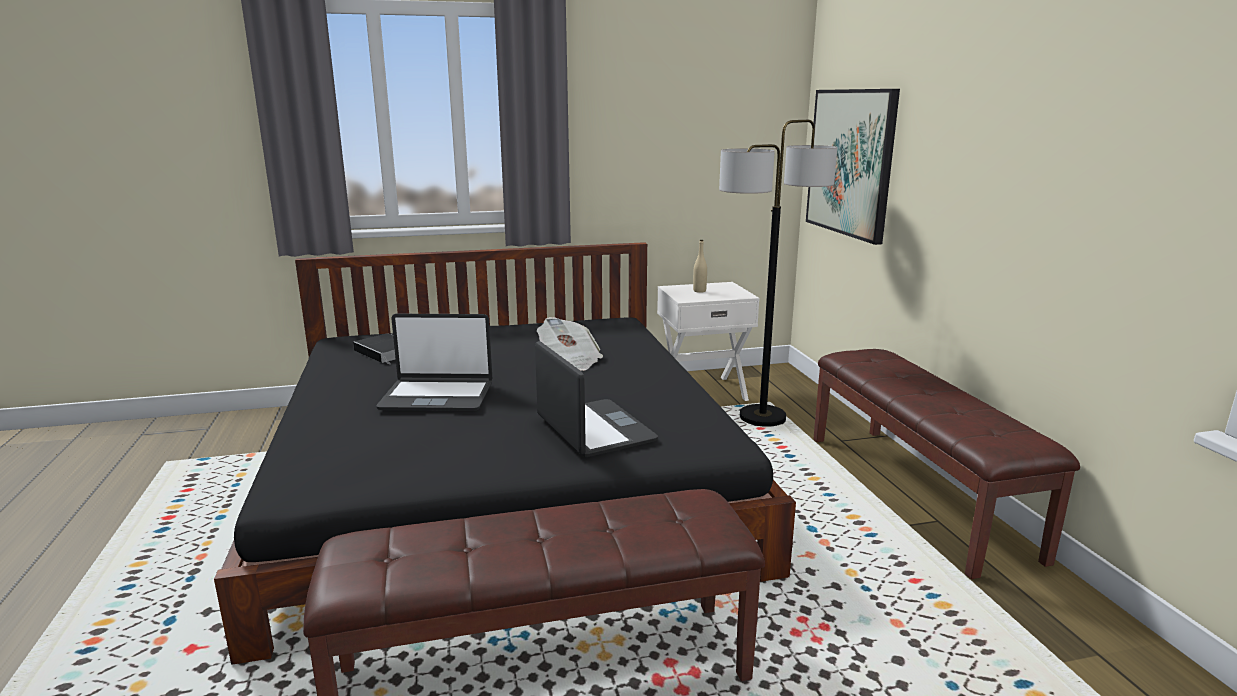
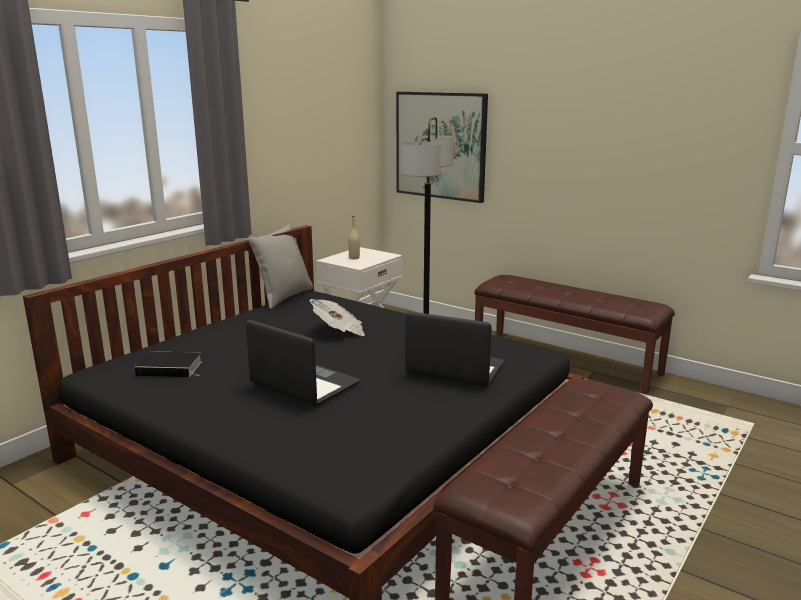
camera: 40 degrees left, 0 degrees up
laptop [376,314,492,411] -> laptop turned 105 degrees counterclockwise [246,320,360,406]
none -> grey pillow [248,224,313,309]

